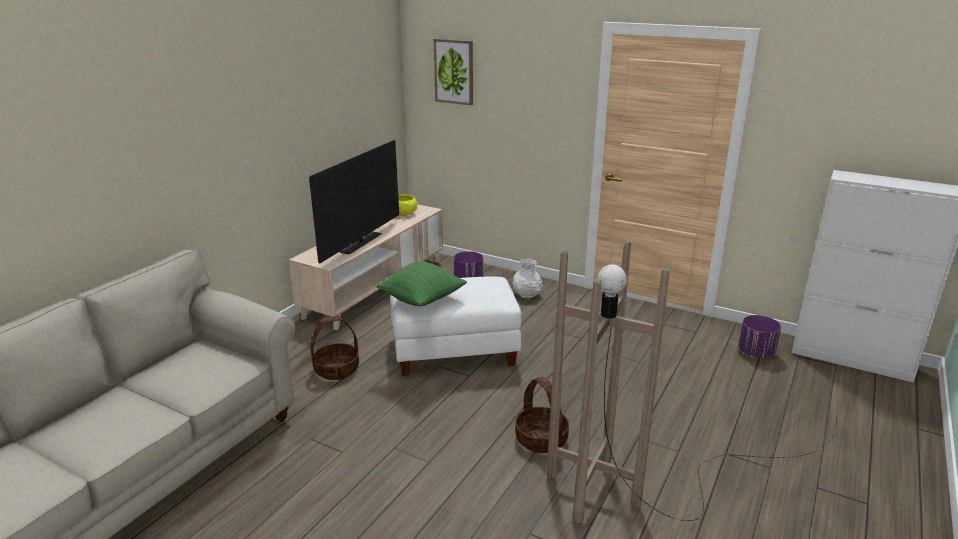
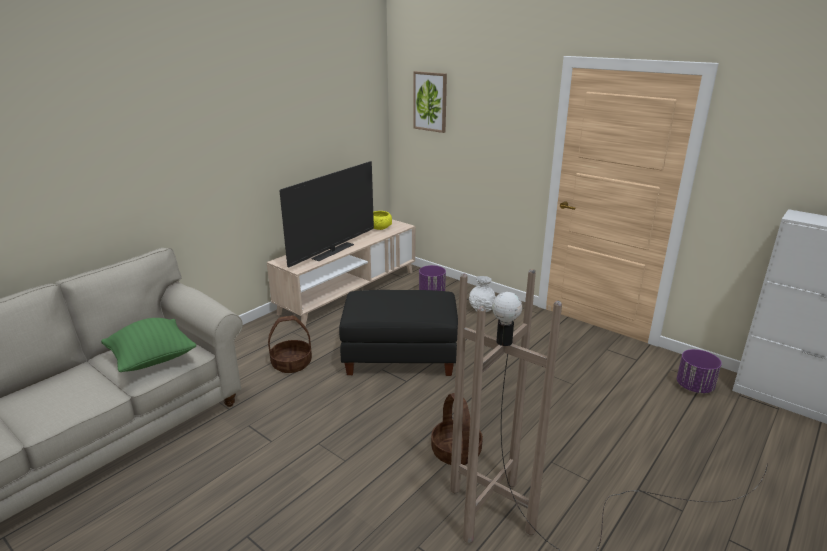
camera: 10 degrees right, 0 degrees up
green pillow [376,262,467,306] -> green pillow moved to [101,318,196,372]
white ottoman [390,277,522,376] -> black ottoman [339,290,458,376]

